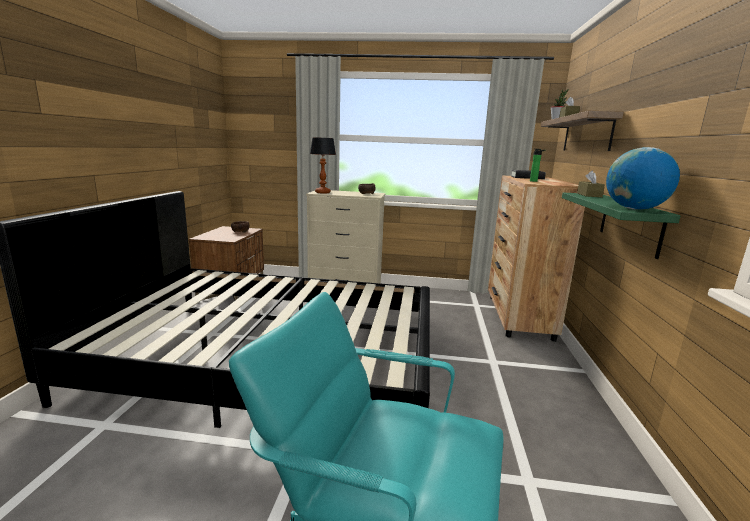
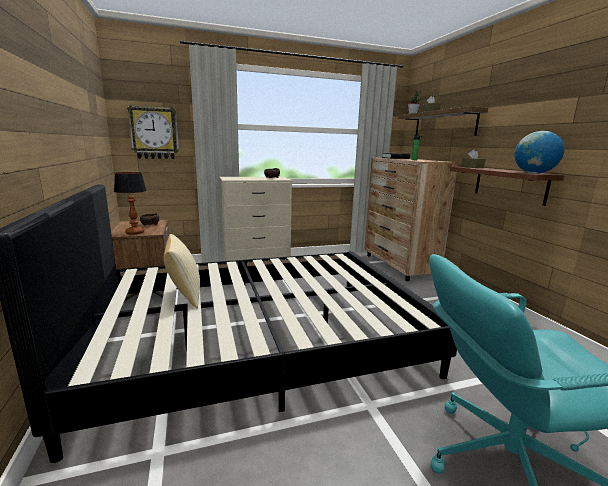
camera: 25 degrees left, 0 degrees up
table lamp [310,137,336,193] -> table lamp moved to [114,172,147,235]
green shelf [562,192,681,259] -> brown shelf [450,167,565,206]
none -> wall clock [127,105,179,159]
none -> pillow [164,234,200,308]

